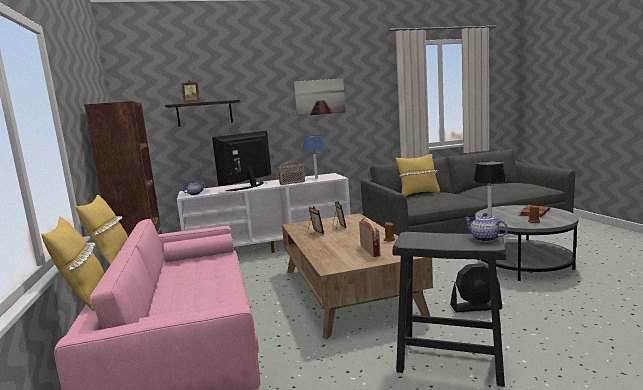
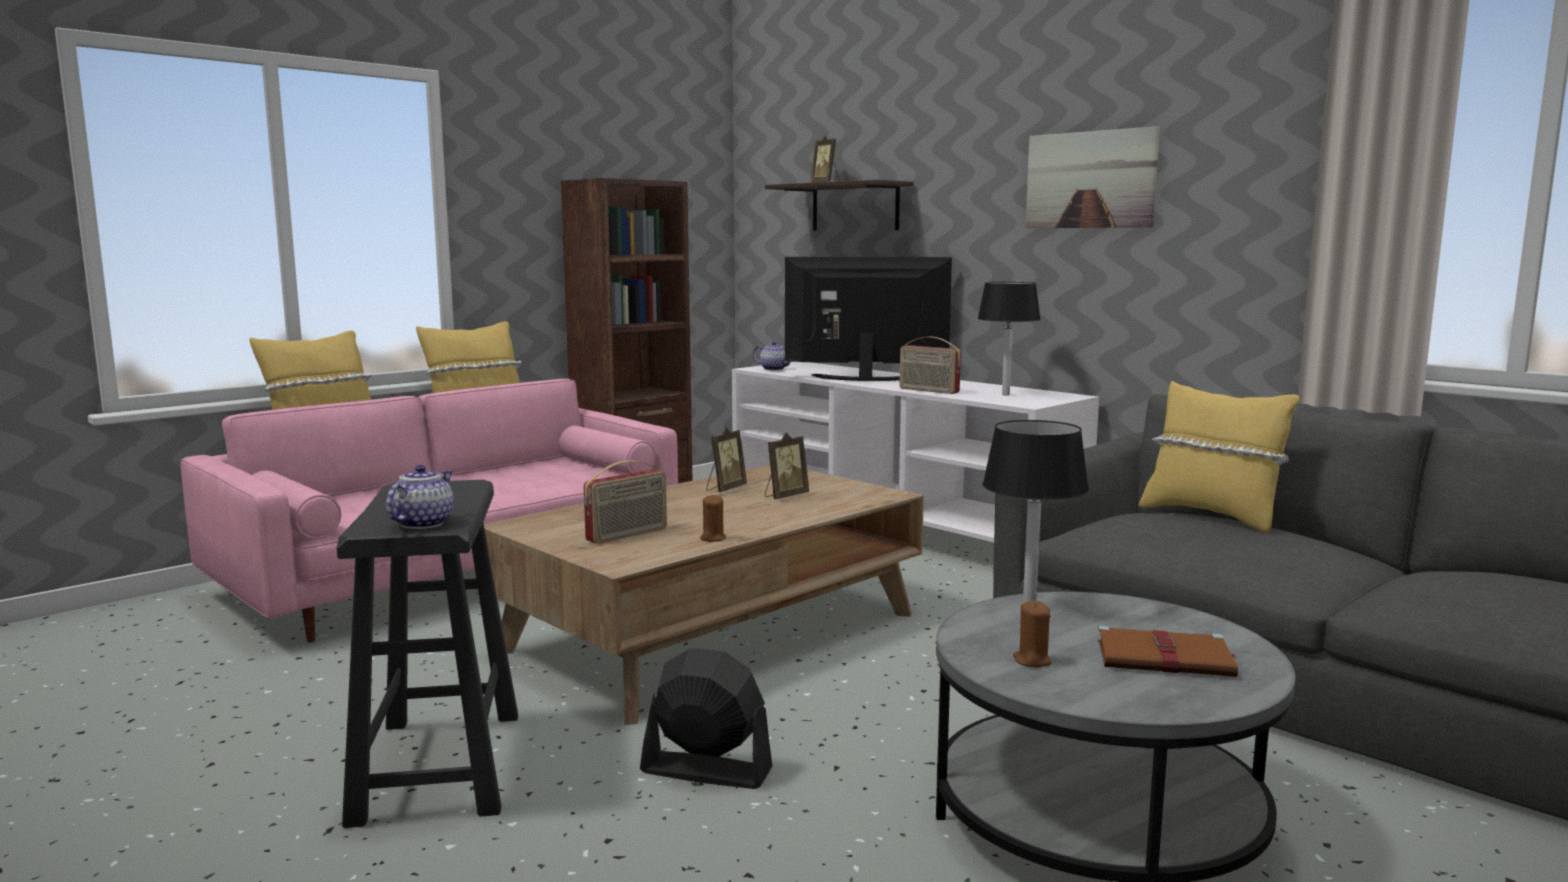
camera: 60 degrees right, 0 degrees up
blue table lamp [303,135,326,179] -> black table lamp [977,282,1041,396]
black fan [450,263,503,312] -> black fan turned 135 degrees clockwise [640,648,772,789]

